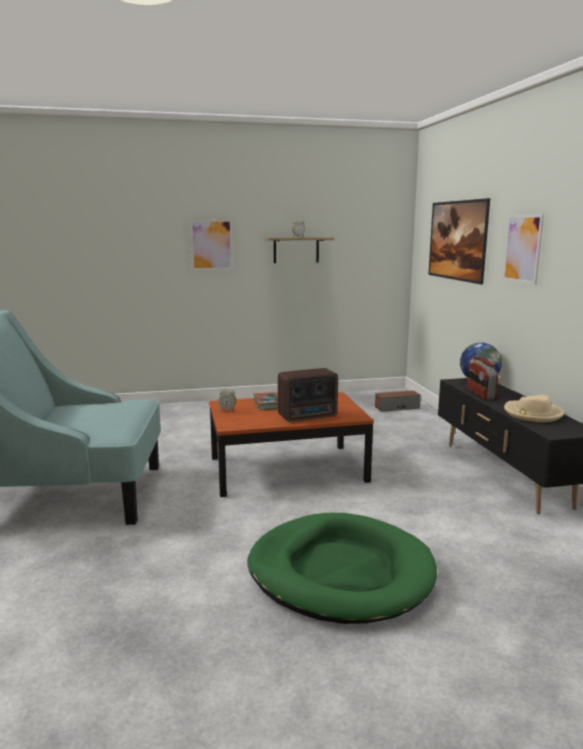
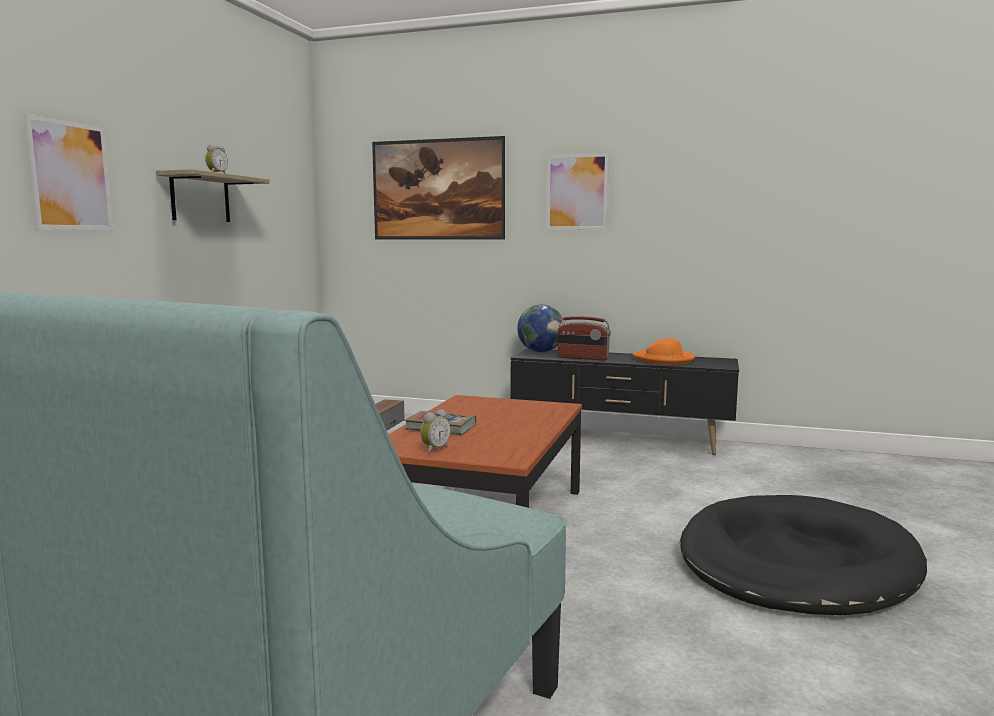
camera: 60 degrees left, 5 degrees down
green dog bed [248,513,437,624] -> black dog bed [680,495,927,615]
radio [278,368,338,422] -> none
beige hat [504,395,564,422] -> orange hat [633,338,695,365]

